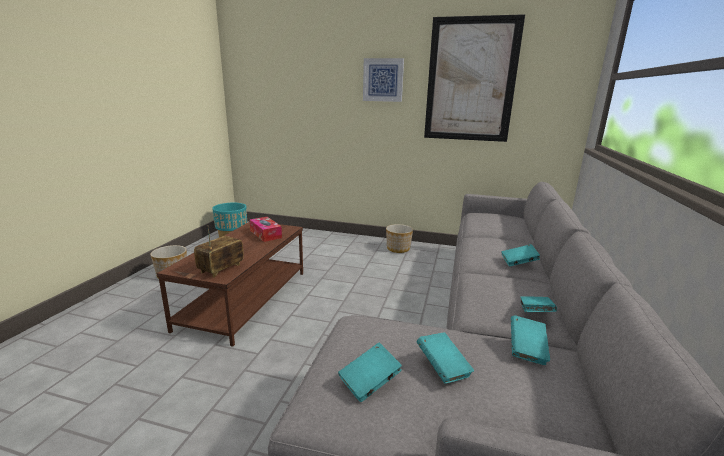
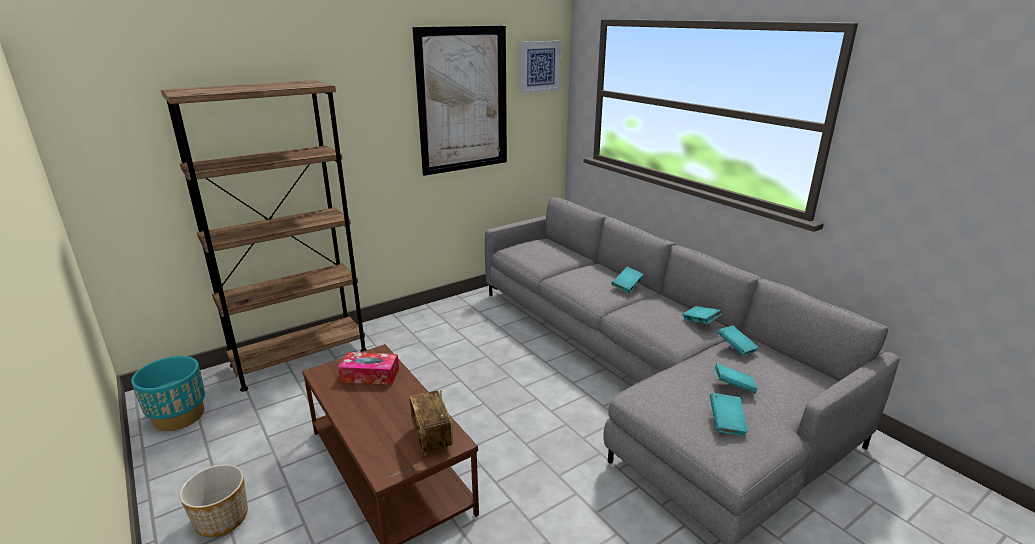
camera: 50 degrees left, 5 degrees up
picture [363,58,404,102] -> picture moved to [520,41,561,93]
planter [386,224,413,253] -> none
none -> brown bookcase [161,80,367,392]

